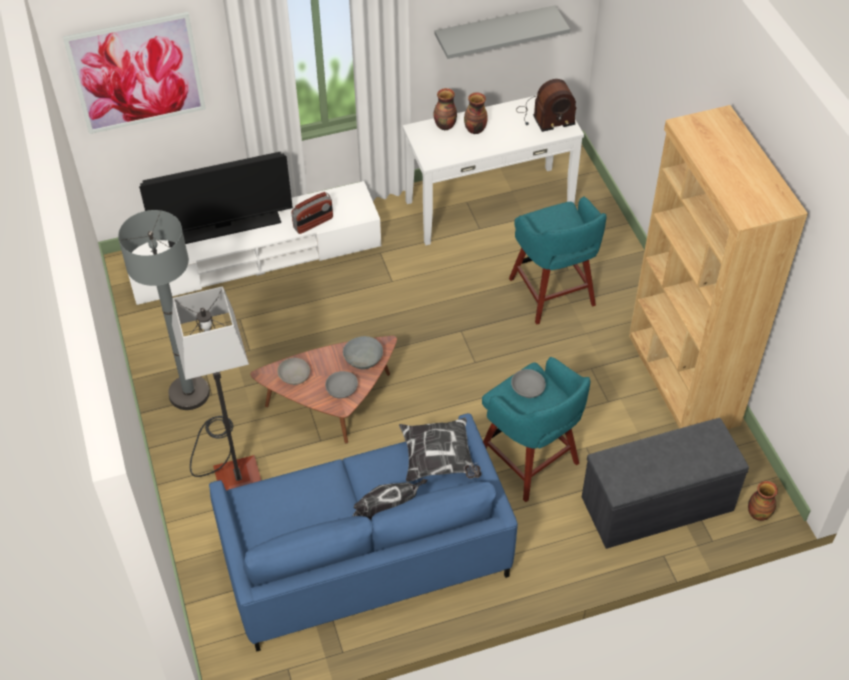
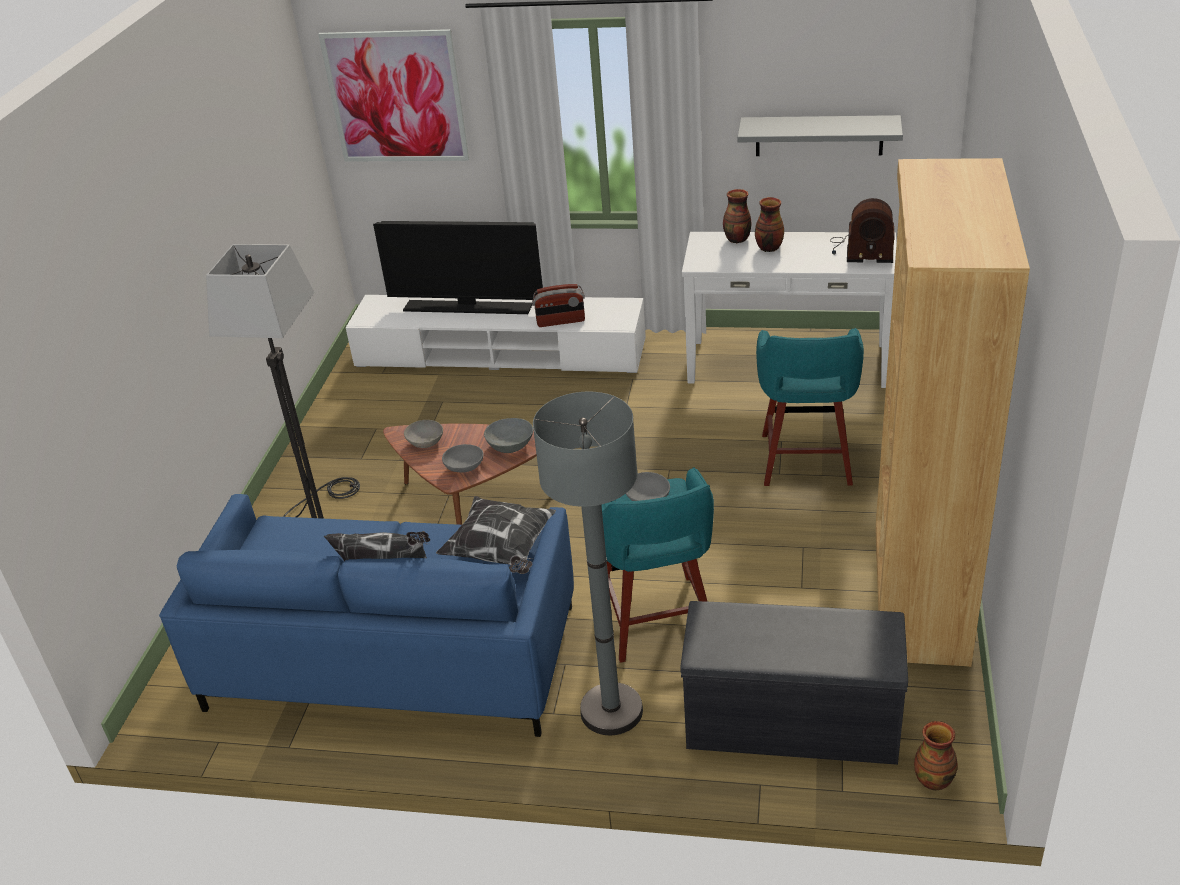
camera: 30 degrees right, 15 degrees down
grey floor lamp [118,210,210,410] -> grey floor lamp moved to [533,392,643,735]

